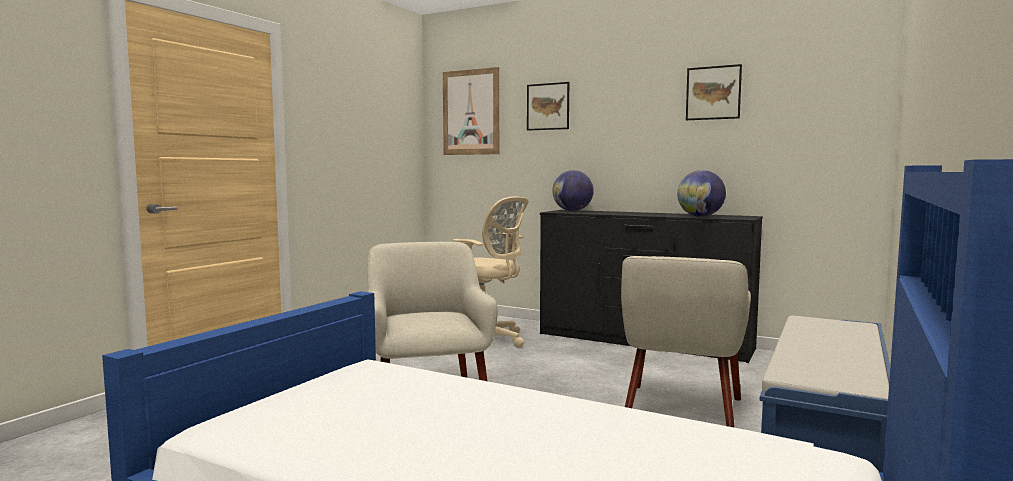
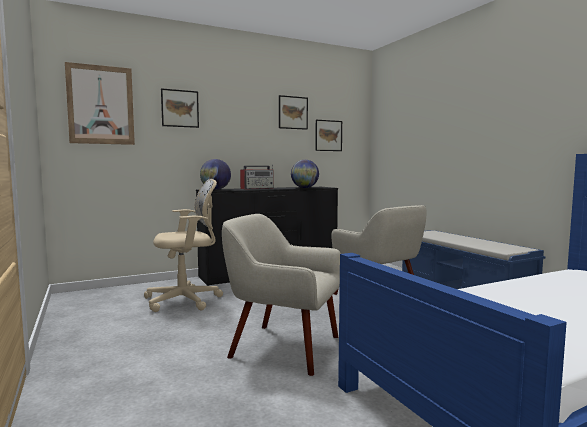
camera: 55 degrees left, 0 degrees up
none -> radio [240,164,274,189]
none -> picture [315,120,342,151]

